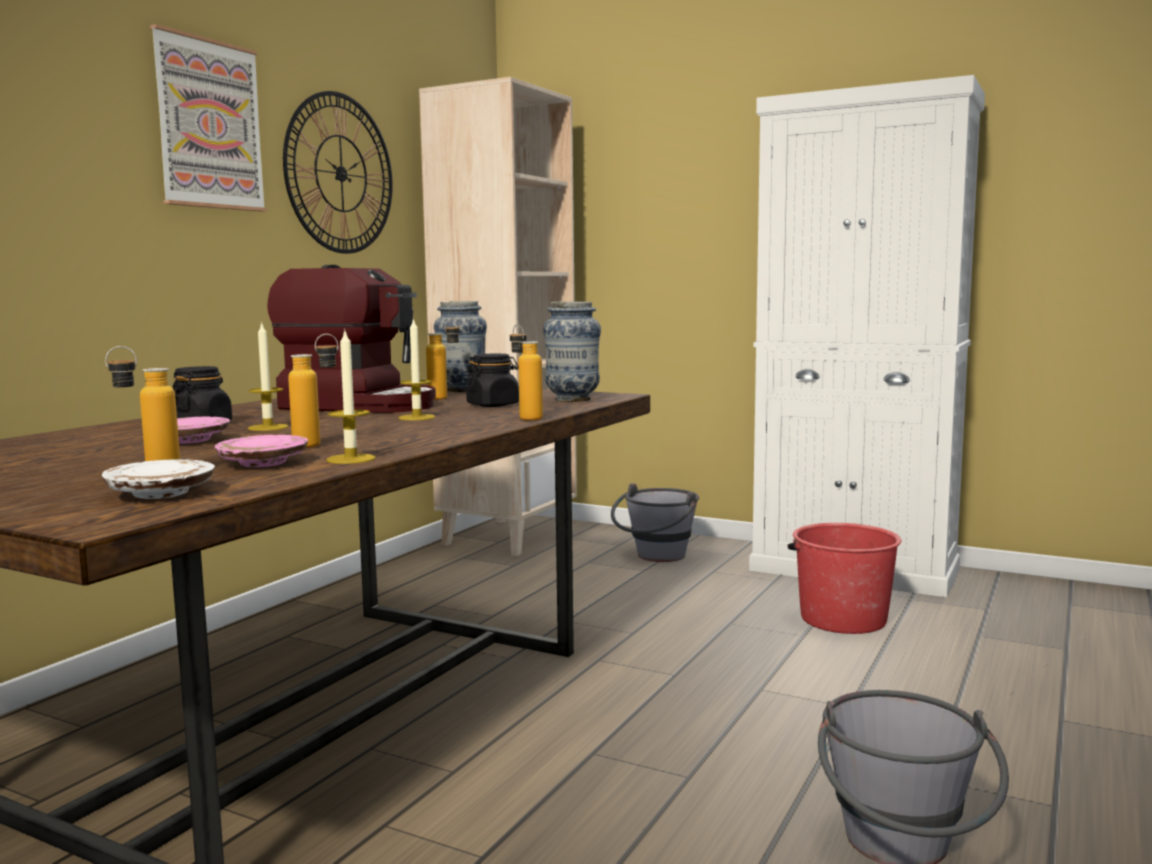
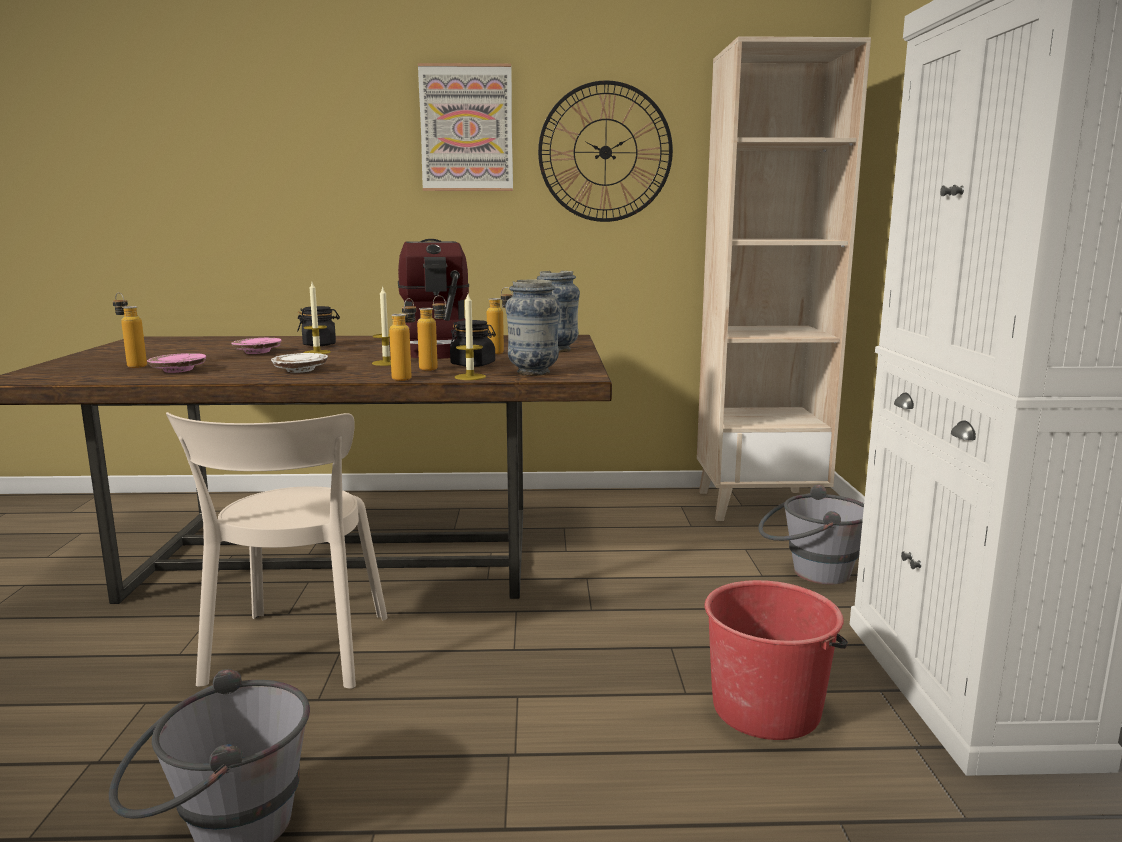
camera: 60 degrees right, 5 degrees up
white plate [102,459,215,499] -> white plate moved to [271,353,328,373]
bottle [288,334,338,448] -> bottle moved to [417,295,447,371]
candle [326,331,376,464] -> candle moved to [455,294,486,380]
none -> beige chair [166,412,388,689]

